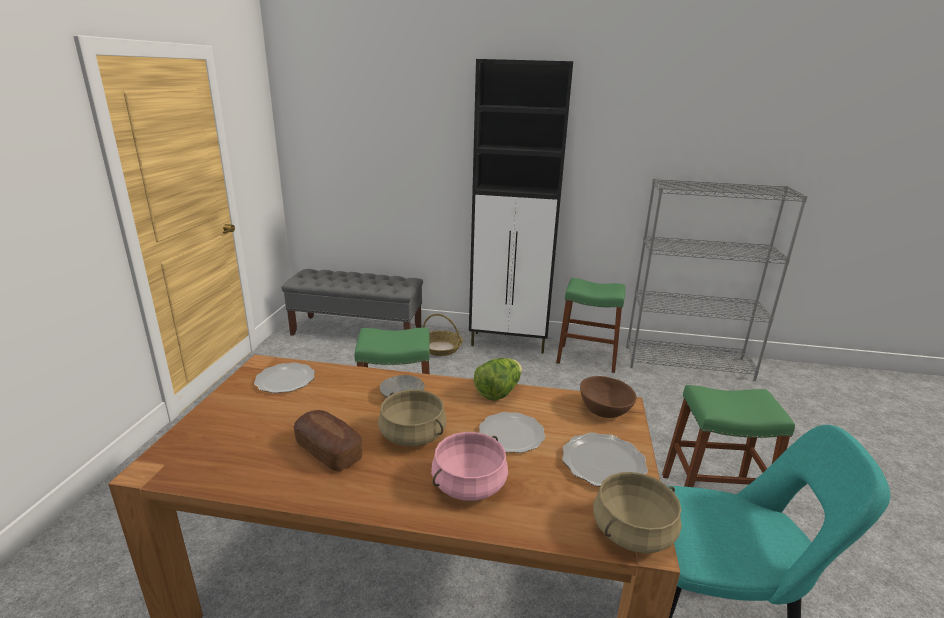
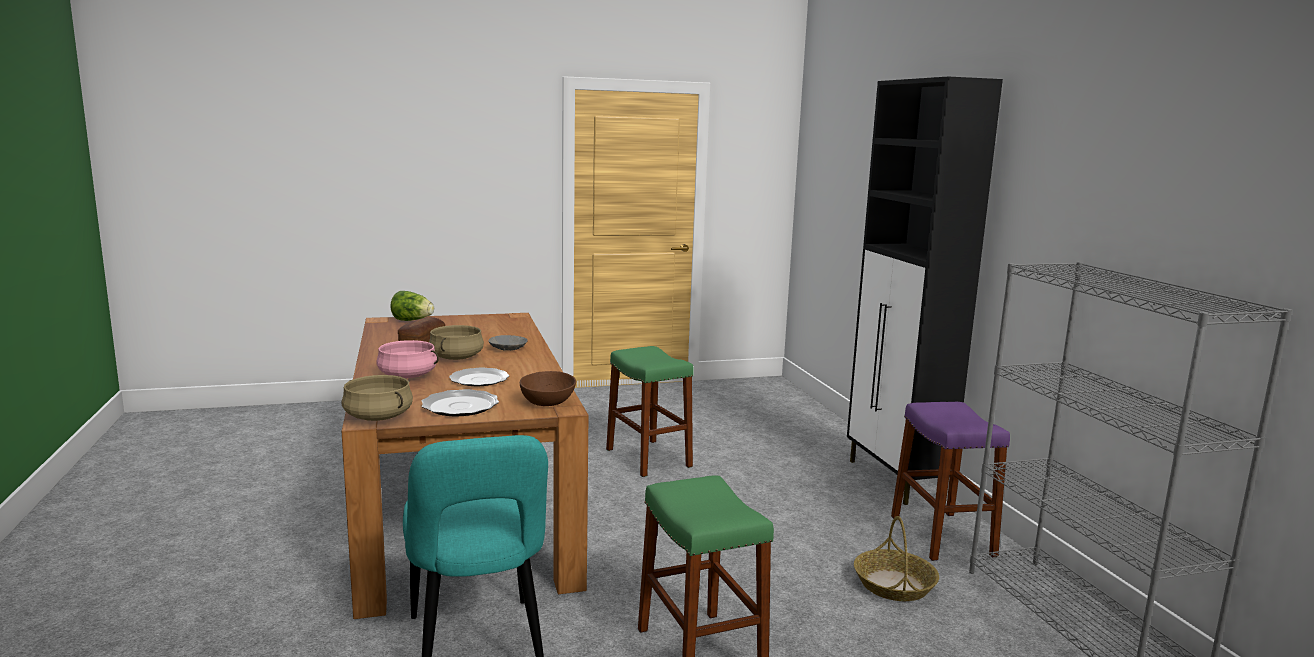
camera: 65 degrees right, 10 degrees down
plate [254,363,315,393] -> none
grey bench [282,269,423,336] -> none
basket [423,314,463,356] -> basket moved to [854,516,939,601]
lettuce [474,358,522,401] -> lettuce moved to [390,291,434,321]
green stool [556,278,626,373] -> purple stool [891,402,1010,561]

